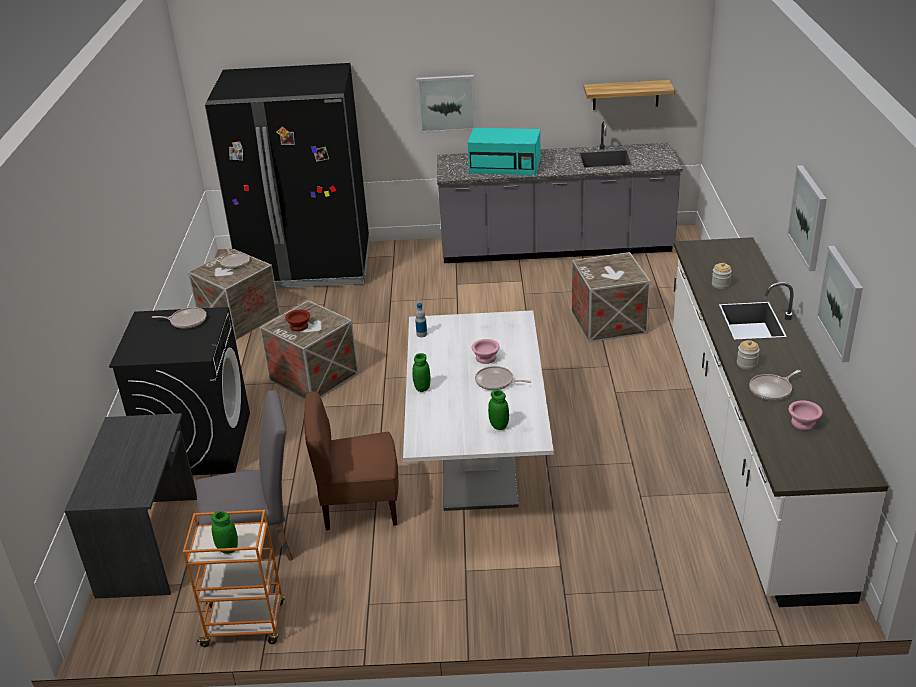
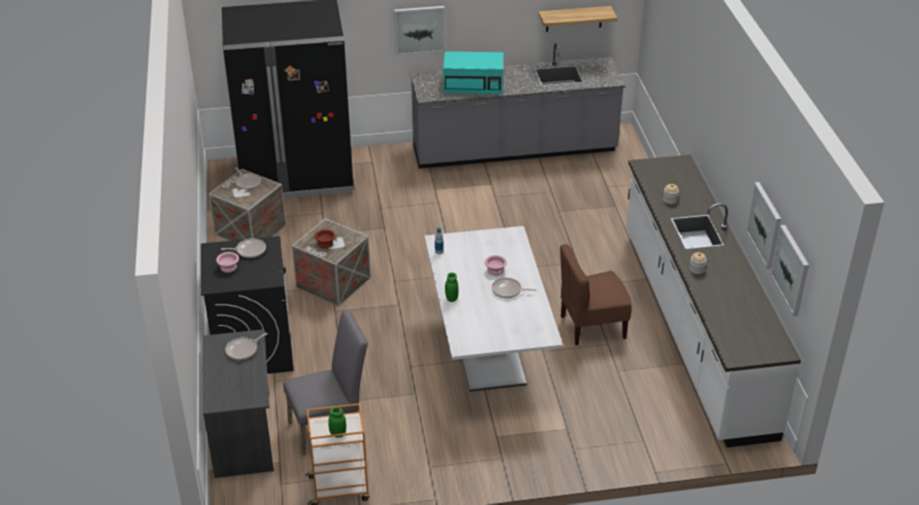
camera: 10 degrees left, 5 degrees up
brown chair [304,391,398,530] -> brown chair moved to [560,244,632,346]
green jar [488,390,509,430] -> none
crate [572,252,650,342] -> none
frying pan [749,370,801,401] -> frying pan moved to [225,333,268,360]
picture [787,165,827,271] -> picture moved to [770,225,809,316]
pink bowl [789,400,823,430] -> pink bowl moved to [216,252,239,273]

